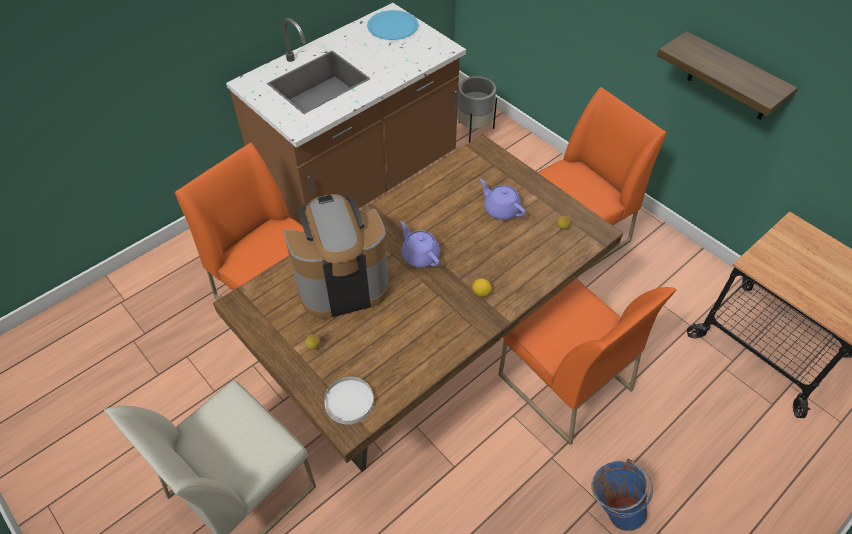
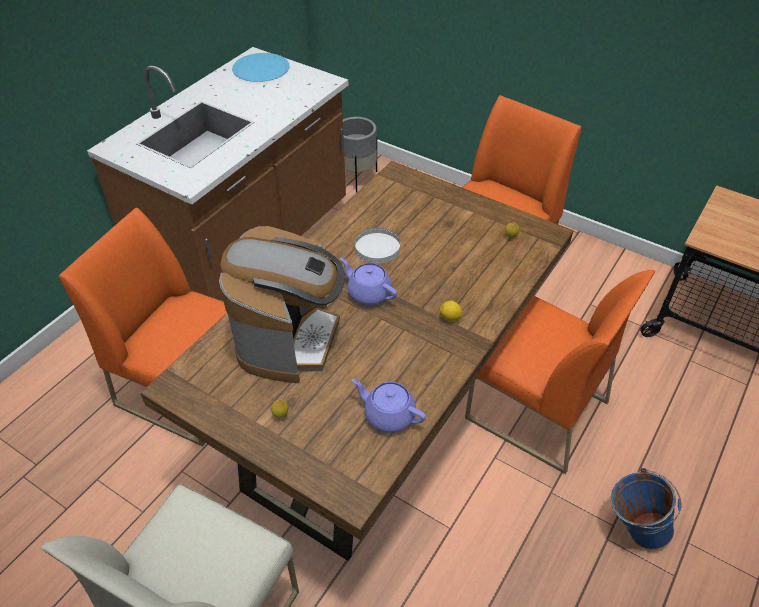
camera: 15 degrees left, 5 degrees down
coffee machine [284,194,389,319] -> coffee machine turned 135 degrees clockwise [219,226,345,383]
white plate [324,377,374,424] -> white plate moved to [355,228,400,264]
purple teapot [480,179,526,220] -> purple teapot moved to [352,379,426,433]
shelf [657,31,798,120] -> none

